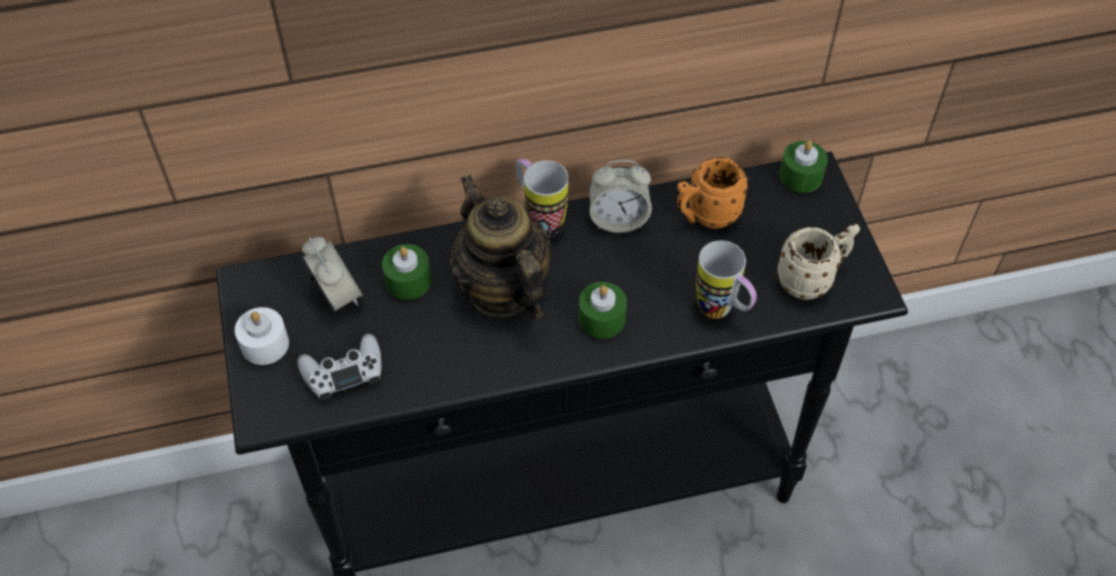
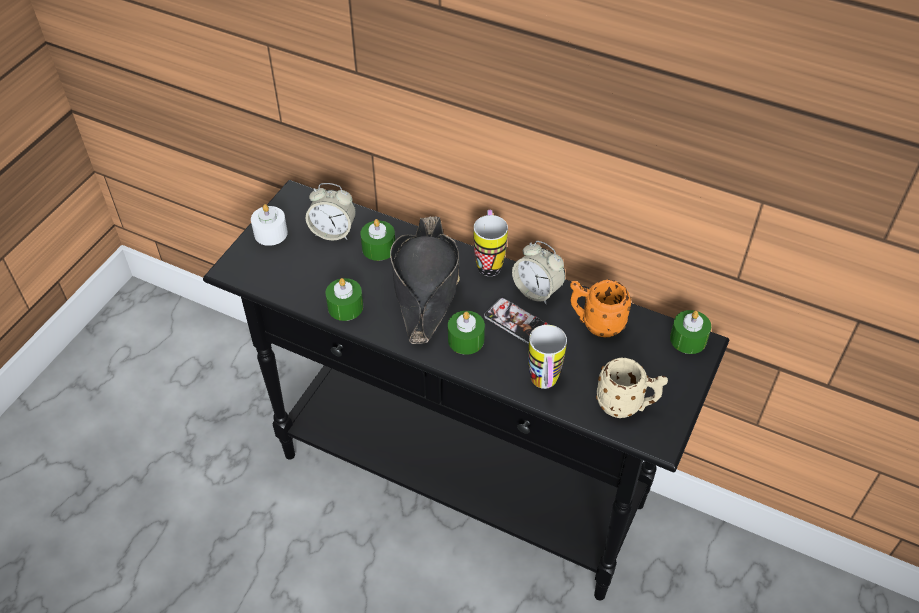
camera: 40 degrees right, 5 degrees down
white game controller [297,334,381,400] -> none
alarm clock [302,237,363,311] -> alarm clock turned 90 degrees clockwise [306,183,356,240]
teapot [450,174,551,320] -> black hat [390,216,460,344]
none -> green candle [326,278,363,321]
none -> phone [484,298,549,344]

